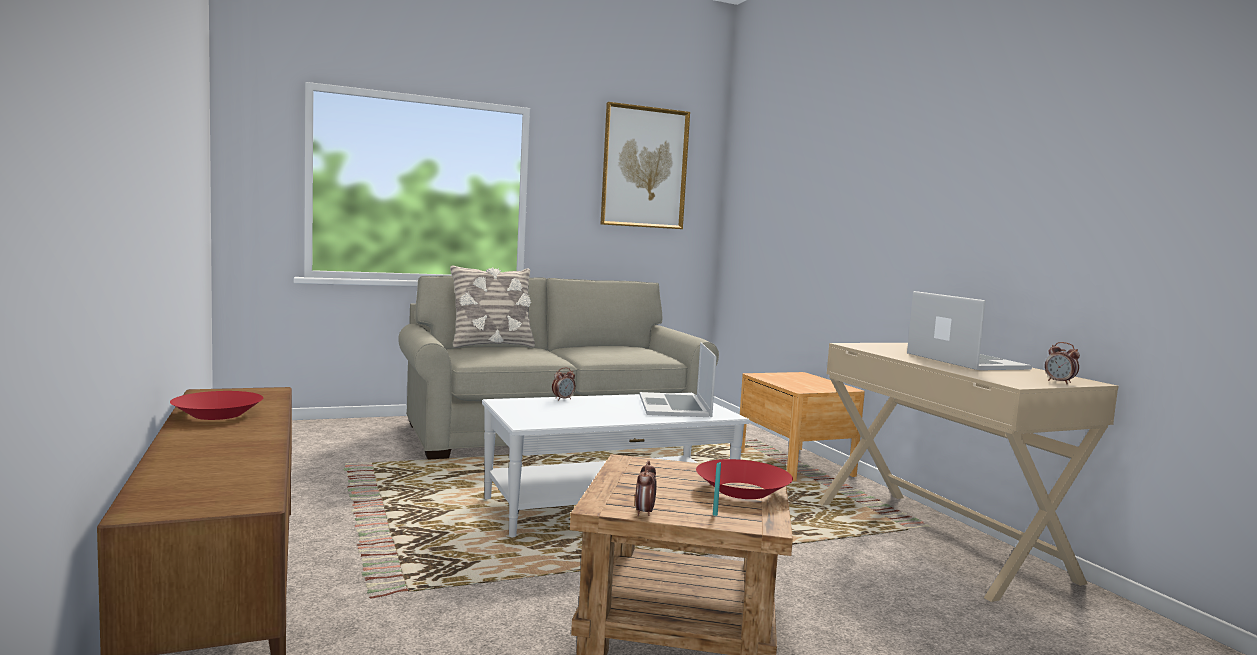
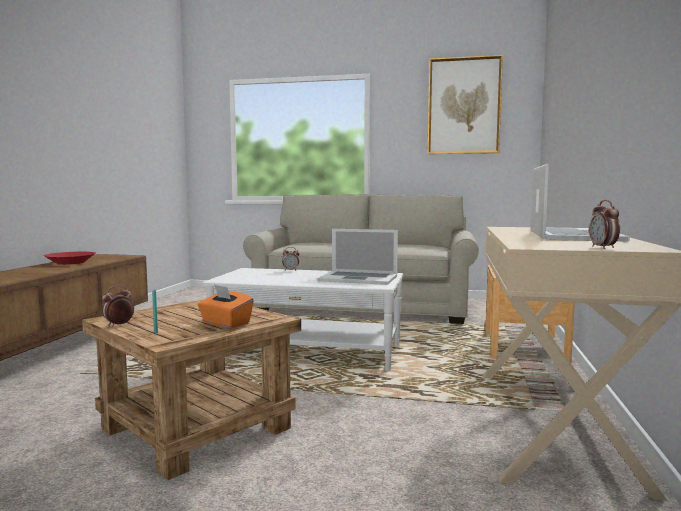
camera: 35 degrees right, 0 degrees up
beige pillow [450,265,535,348] -> none
laptop [640,342,717,417] -> laptop turned 105 degrees counterclockwise [318,229,398,285]
red bowl [696,459,793,499] -> orange tissue box [198,285,254,328]

